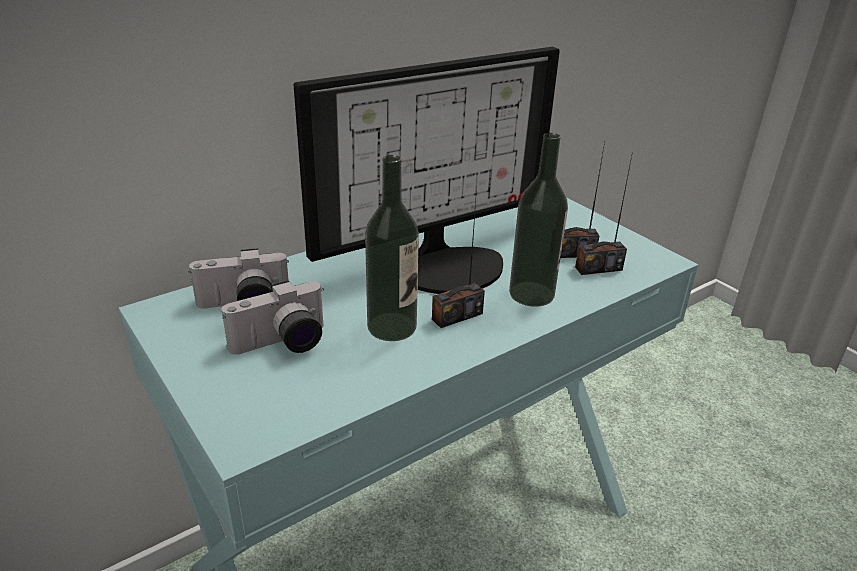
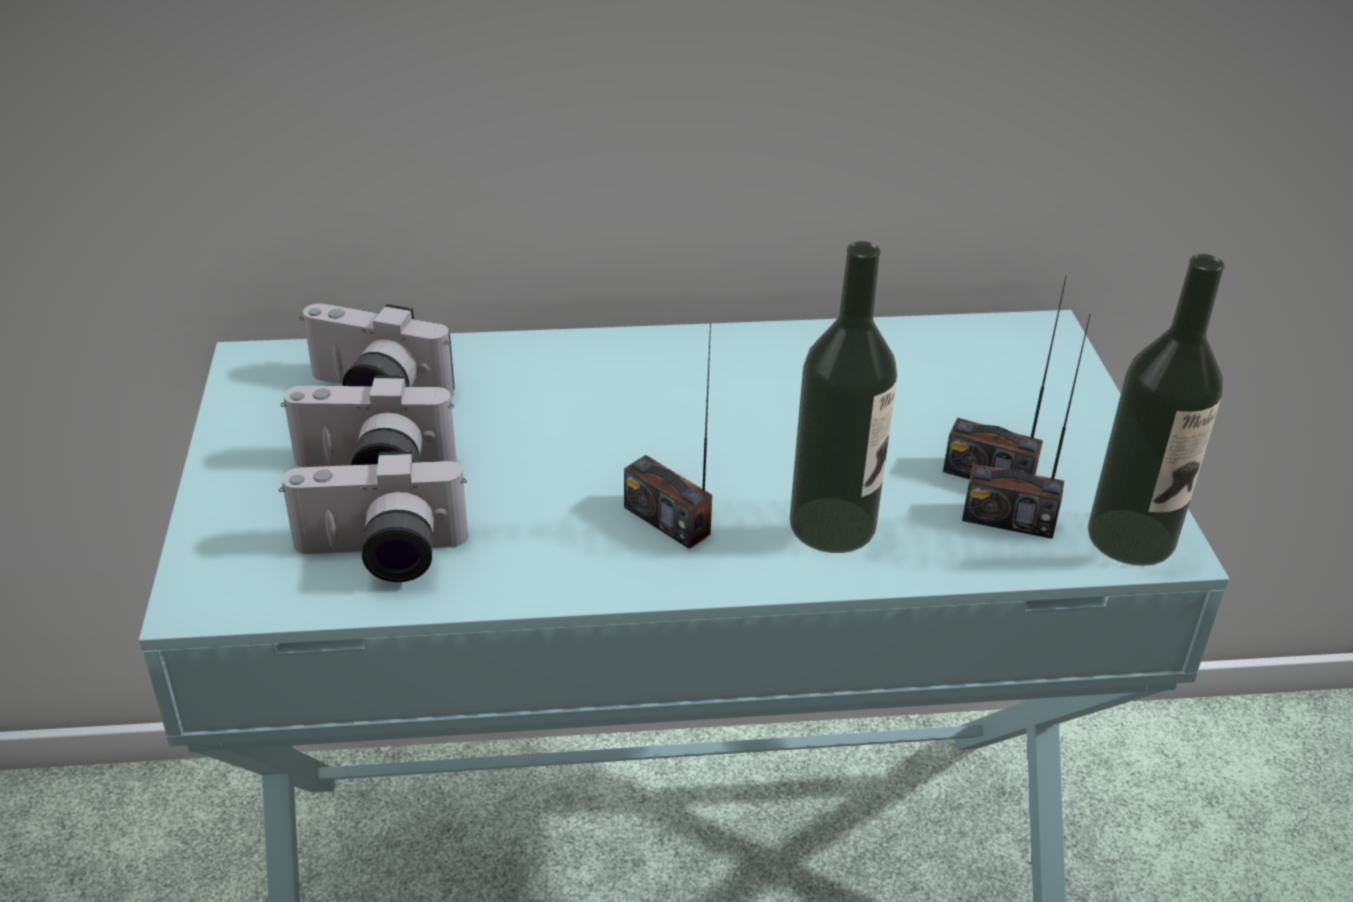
camera: 30 degrees right, 5 degrees up
monitor [294,47,560,294] -> none
bottle [365,155,419,341] -> bottle moved to [1088,254,1225,566]
radio [432,186,485,328] -> radio turned 45 degrees clockwise [624,323,712,549]
none -> camera [279,451,468,582]

